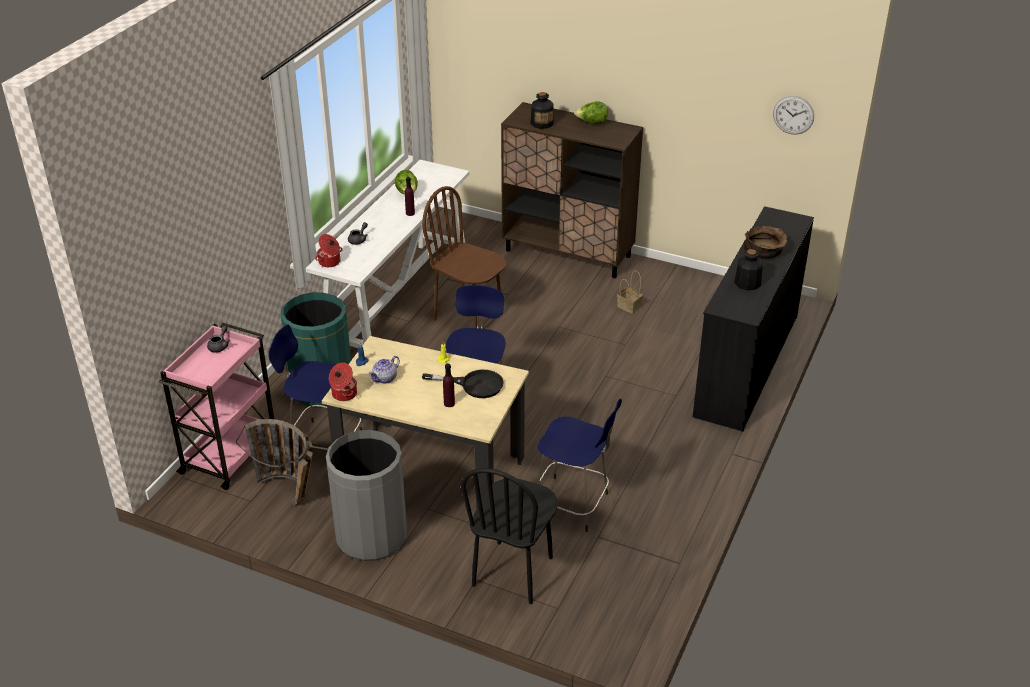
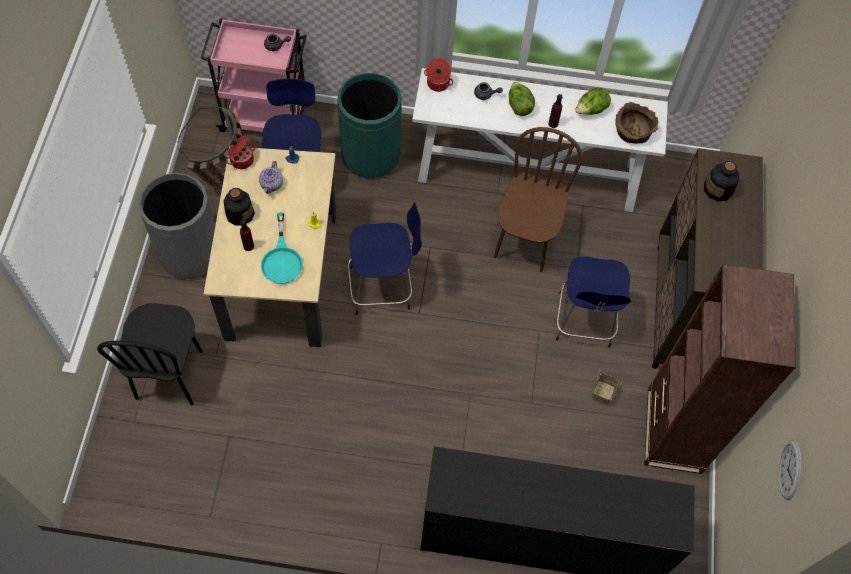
camera: 70 degrees right, 25 degrees up
teapot [369,356,400,384] -> teapot turned 105 degrees counterclockwise [259,161,283,194]
black frying pan [422,370,504,398] -> turquoise frying pan [261,212,303,284]
black chair [461,468,557,604] -> black chair turned 90 degrees counterclockwise [97,303,203,406]
blue stool [537,399,622,532] -> blue stool moved to [556,256,631,348]
lettuce [574,101,608,124] -> lettuce moved to [509,82,535,116]
bottle [734,249,763,290] -> bottle moved to [223,188,255,226]
brown bowl [744,226,787,258] -> brown bowl moved to [615,102,658,144]
none -> brown bookcase [644,264,796,474]

